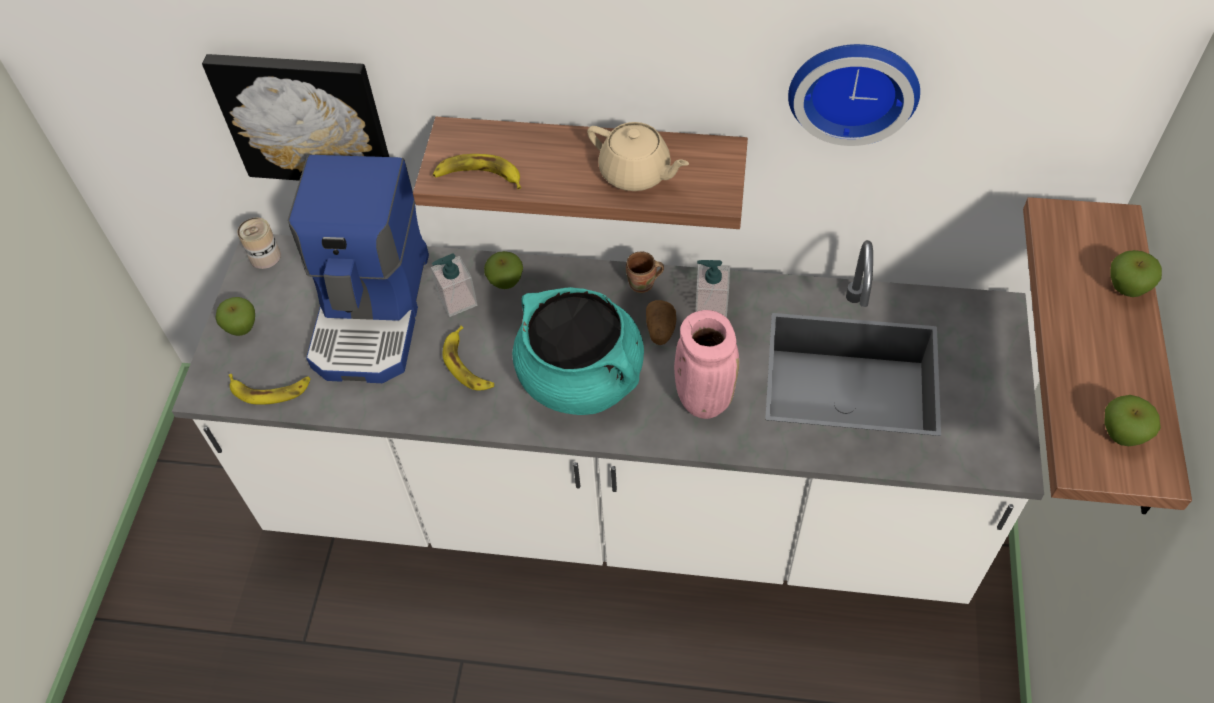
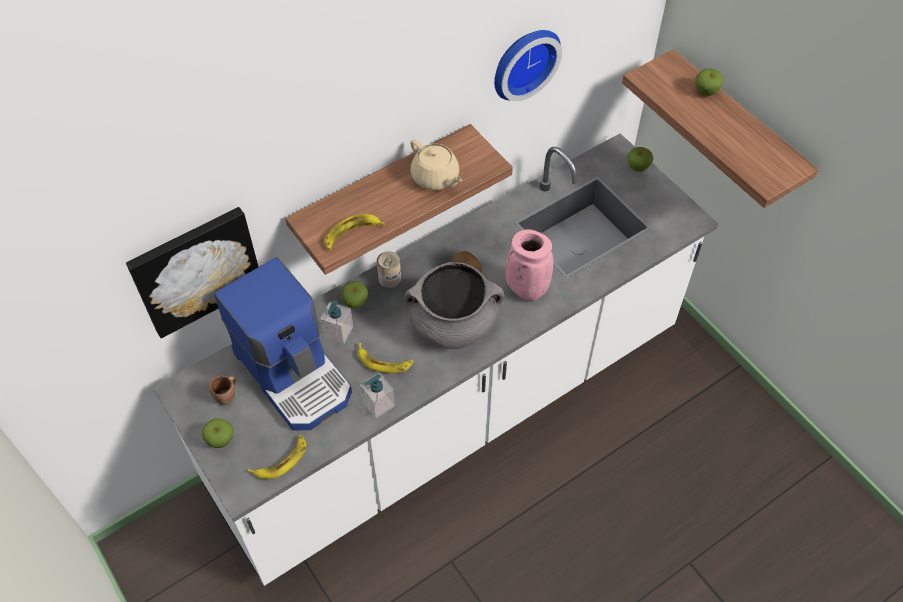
camera: 45 degrees left, 0 degrees up
can [237,218,281,269] -> can moved to [377,251,401,288]
turquoise cooking pot [512,287,644,415] -> grey cooking pot [405,262,504,349]
beige teapot [587,122,689,191] -> beige teapot turned 60 degrees clockwise [410,139,463,190]
brown mug [626,252,664,293] -> brown mug moved to [209,375,236,405]
soap dispenser [695,260,730,318] -> soap dispenser moved to [360,372,395,418]
apple [1104,395,1161,446] -> apple moved to [627,147,654,172]

